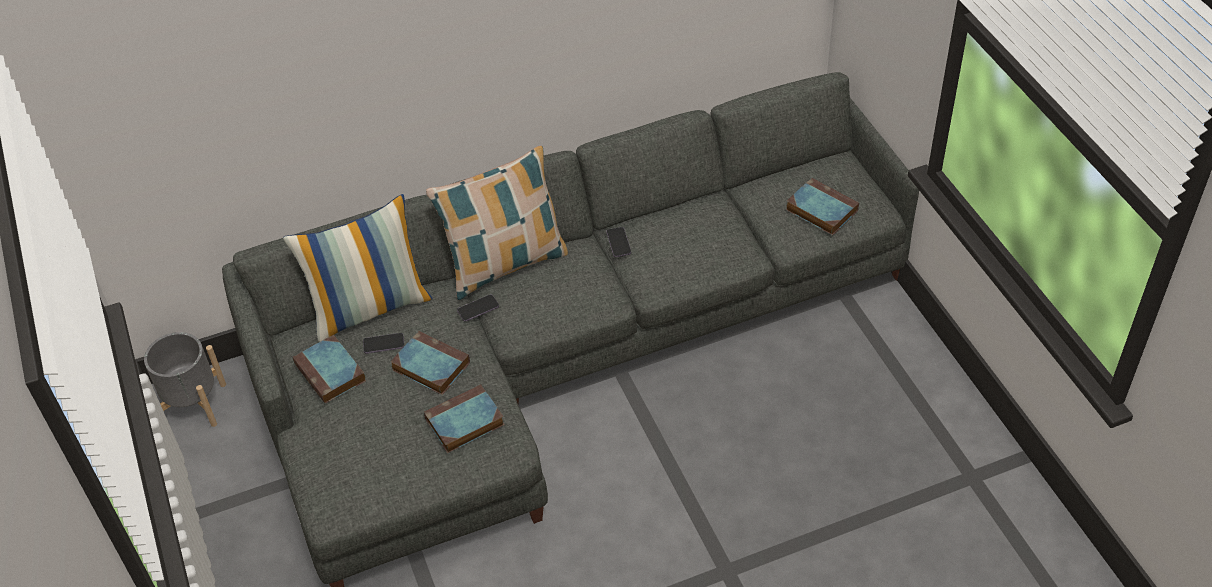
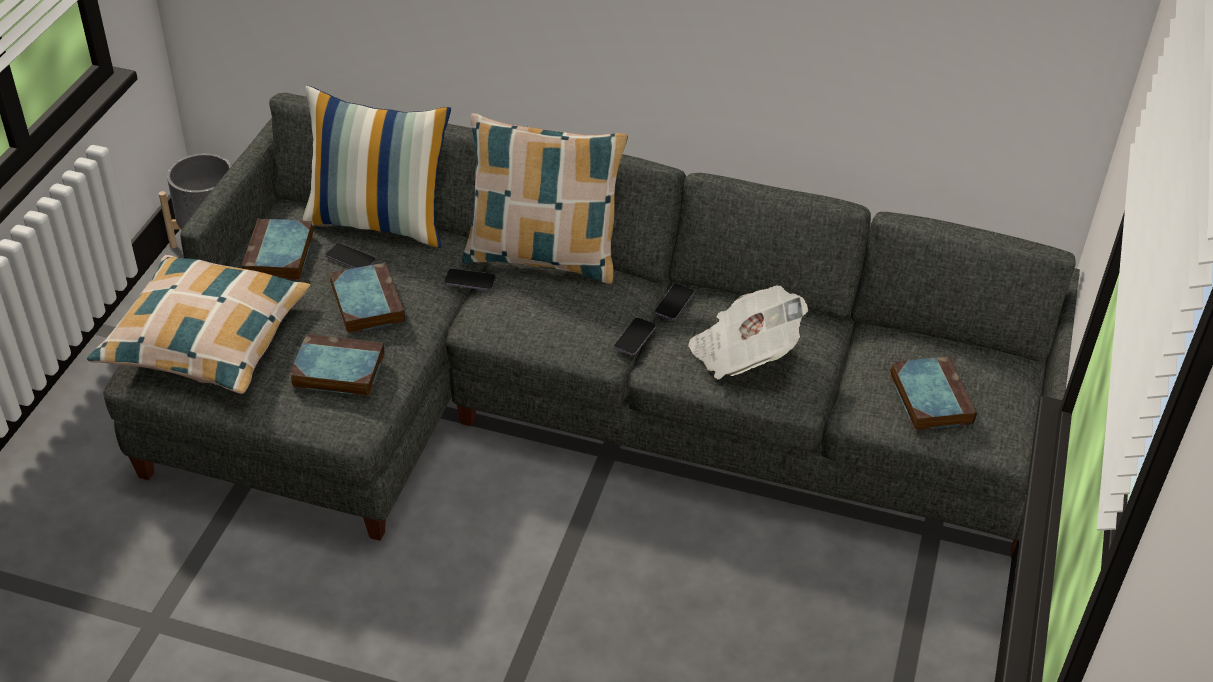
camera: 35 degrees right, 5 degrees down
none -> pillow [87,255,311,394]
none -> phone [614,317,656,355]
none -> newspaper [688,286,808,380]

